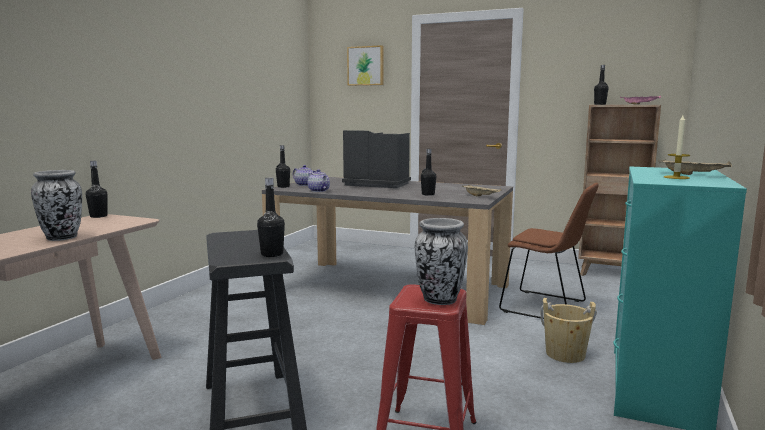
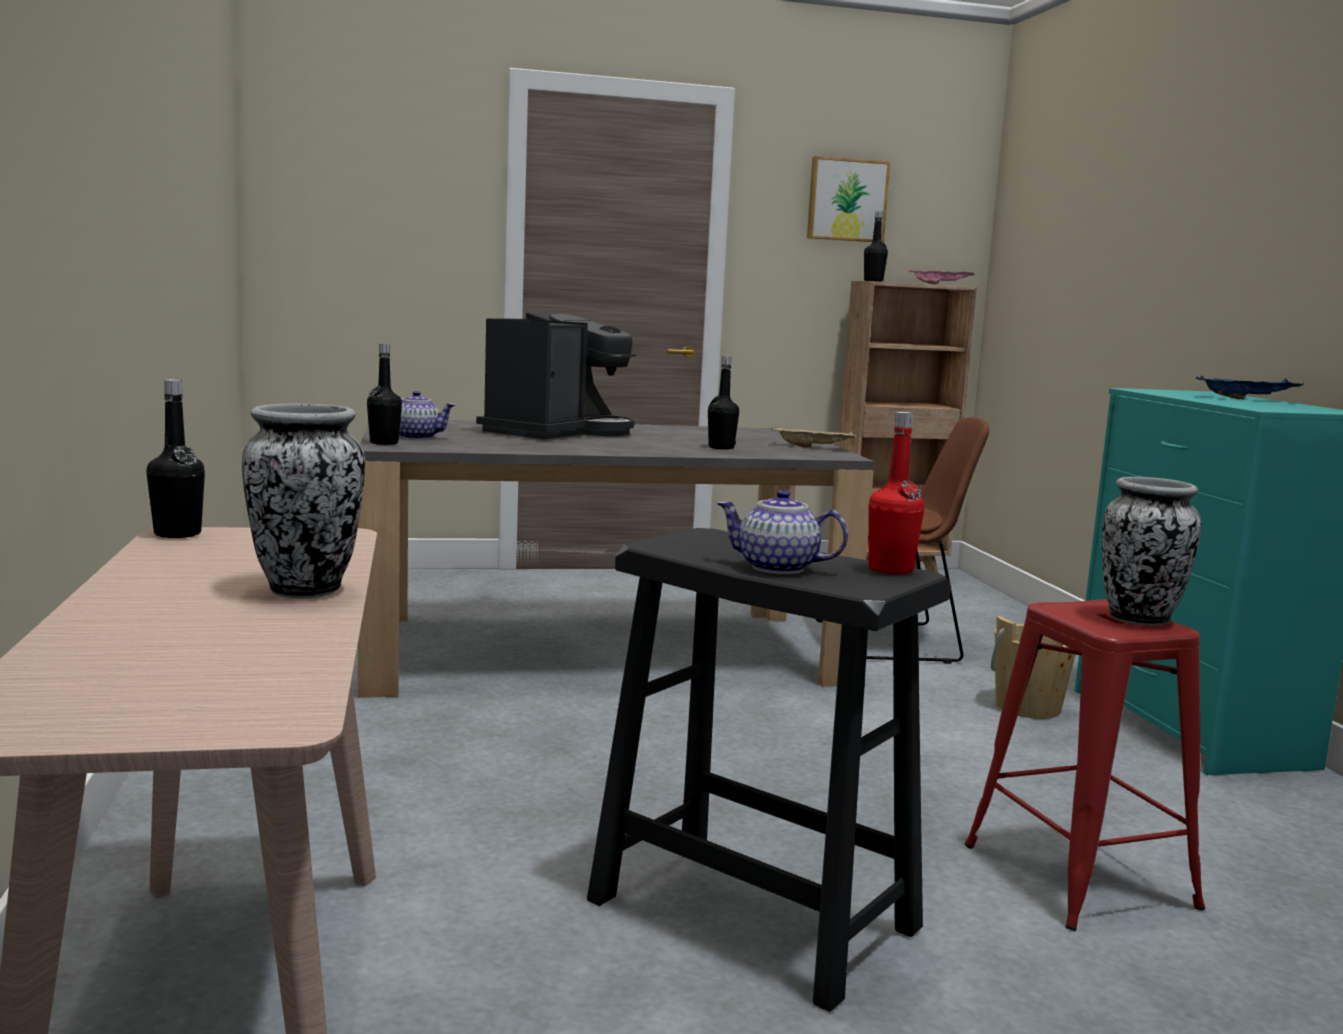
camera: 35 degrees left, 0 degrees up
black bottle [257,178,285,257] -> red bottle [868,412,924,574]
teapot [308,169,330,192] -> teapot moved to [717,489,848,574]
coffee machine [342,130,411,188] -> coffee machine turned 135 degrees clockwise [476,312,637,440]
picture [347,45,384,86] -> picture moved to [807,156,891,242]
beige tray [658,159,732,175] -> blue tray [1196,376,1304,399]
candle [664,115,690,179] -> none

